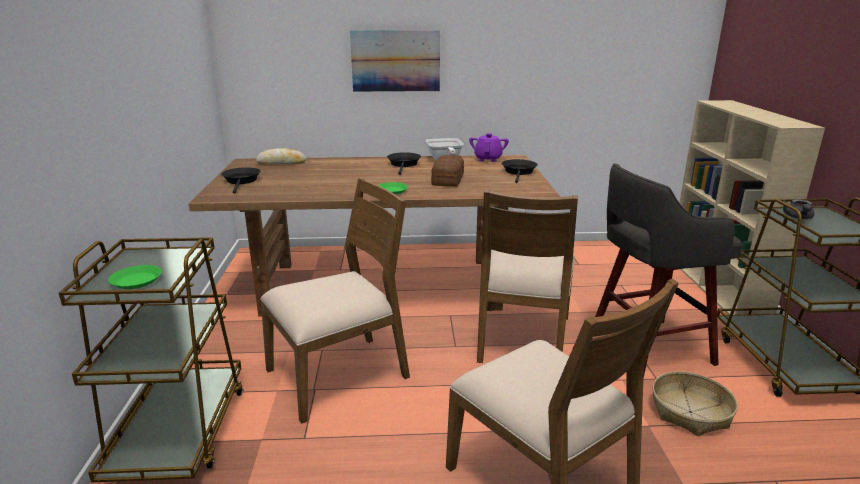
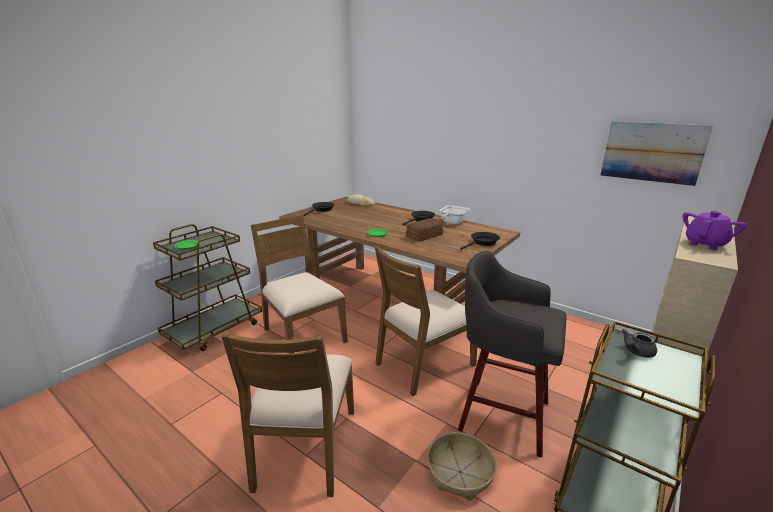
camera: 40 degrees right, 0 degrees up
brown chair [260,178,410,424] -> brown chair turned 135 degrees counterclockwise [251,215,348,353]
picture [350,30,440,92] -> picture moved to [600,121,713,186]
purple teapot [469,133,509,162] -> purple teapot moved to [683,211,747,250]

